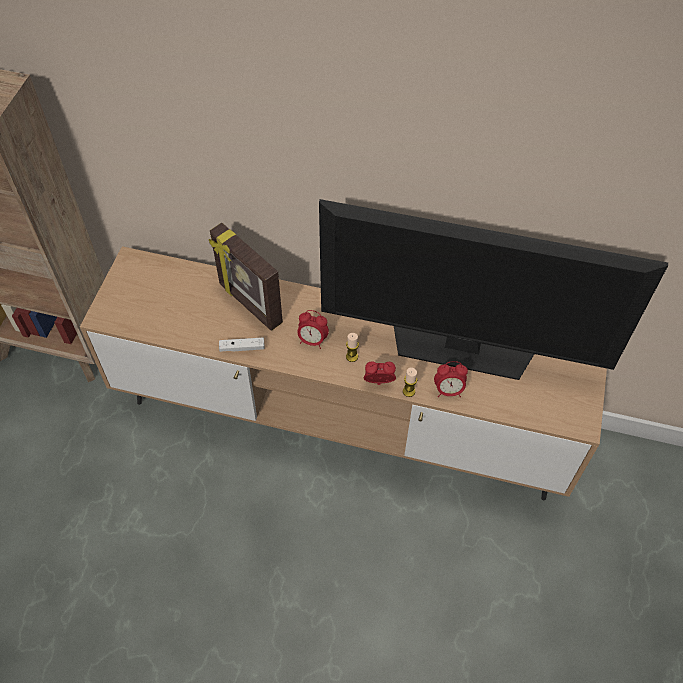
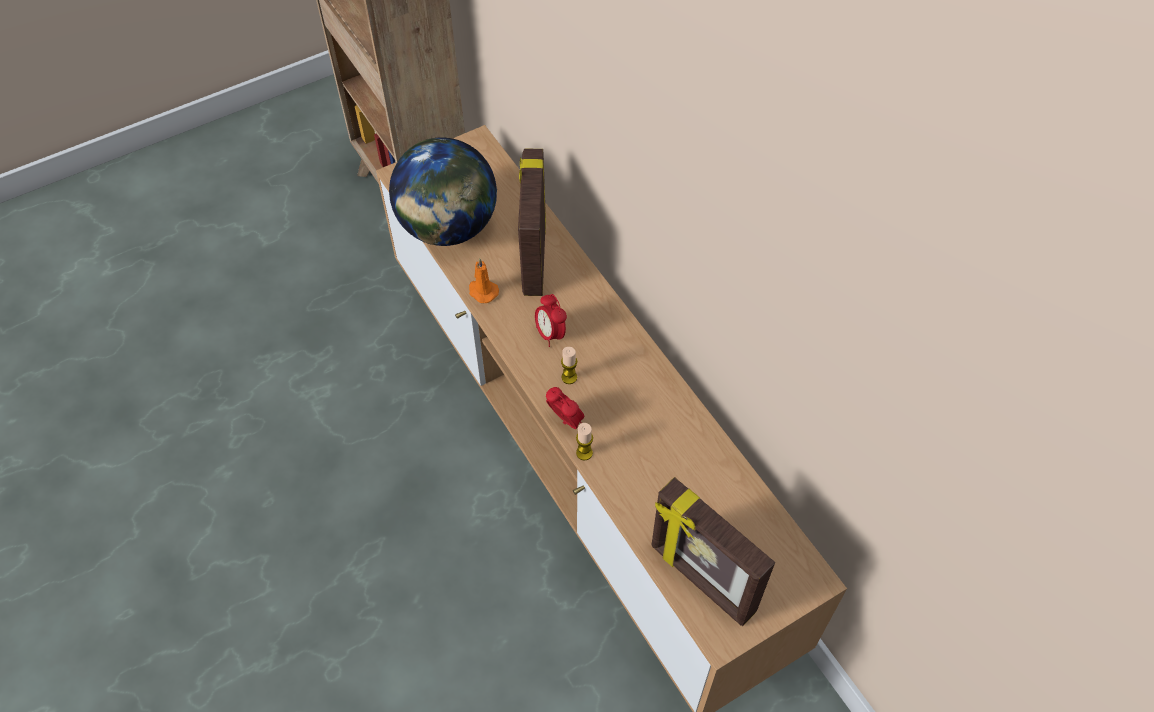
camera: 45 degrees right, 0 degrees up
white game controller [219,338,265,352] -> orange candle [469,258,499,303]
television [319,199,668,380] -> none
alarm clock [434,361,468,397] -> none
none -> globe [389,137,497,246]
none -> picture frame [652,477,775,626]

